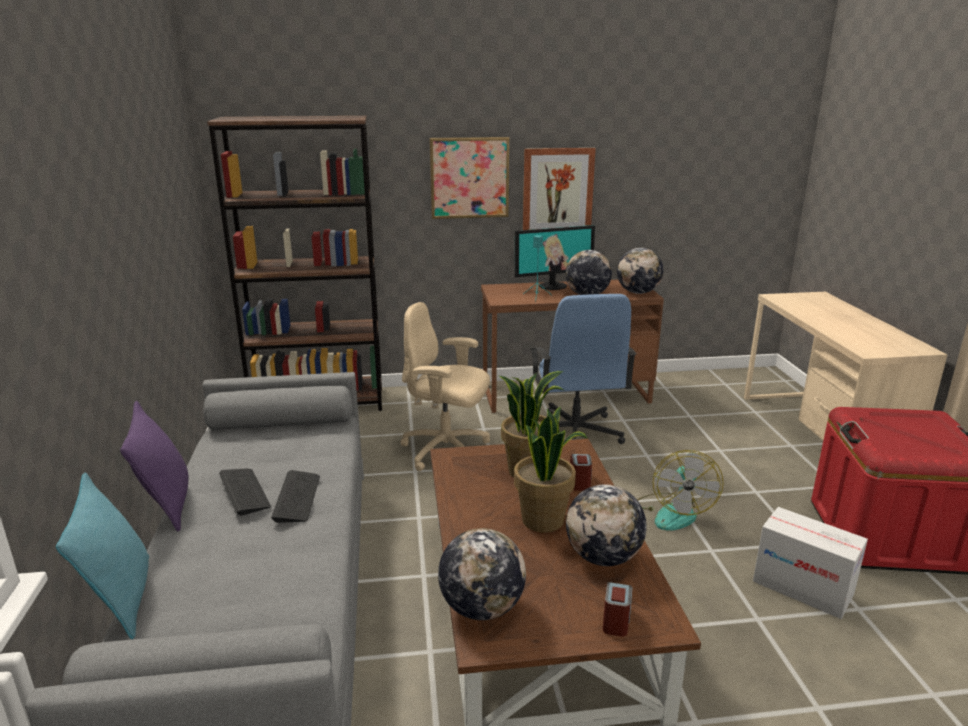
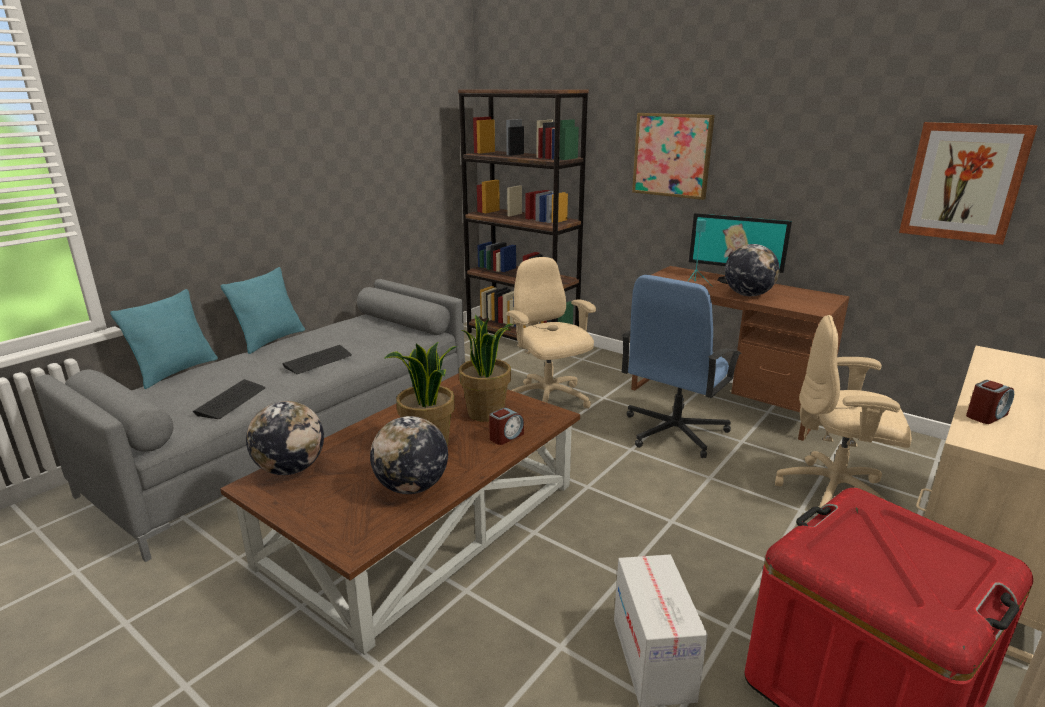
camera: 45 degrees right, 0 degrees up
purple pillow [120,401,188,532] -> turquoise pillow [221,267,305,354]
keyboard [219,468,271,516] -> keyboard moved to [193,379,265,419]
picture [523,148,596,230] -> picture moved to [899,122,1038,245]
alarm clock [603,582,632,637] -> alarm clock moved to [966,380,1014,424]
globe [617,248,663,294] -> none
fan [638,450,724,531] -> none
none -> beige office chair [775,315,912,508]

